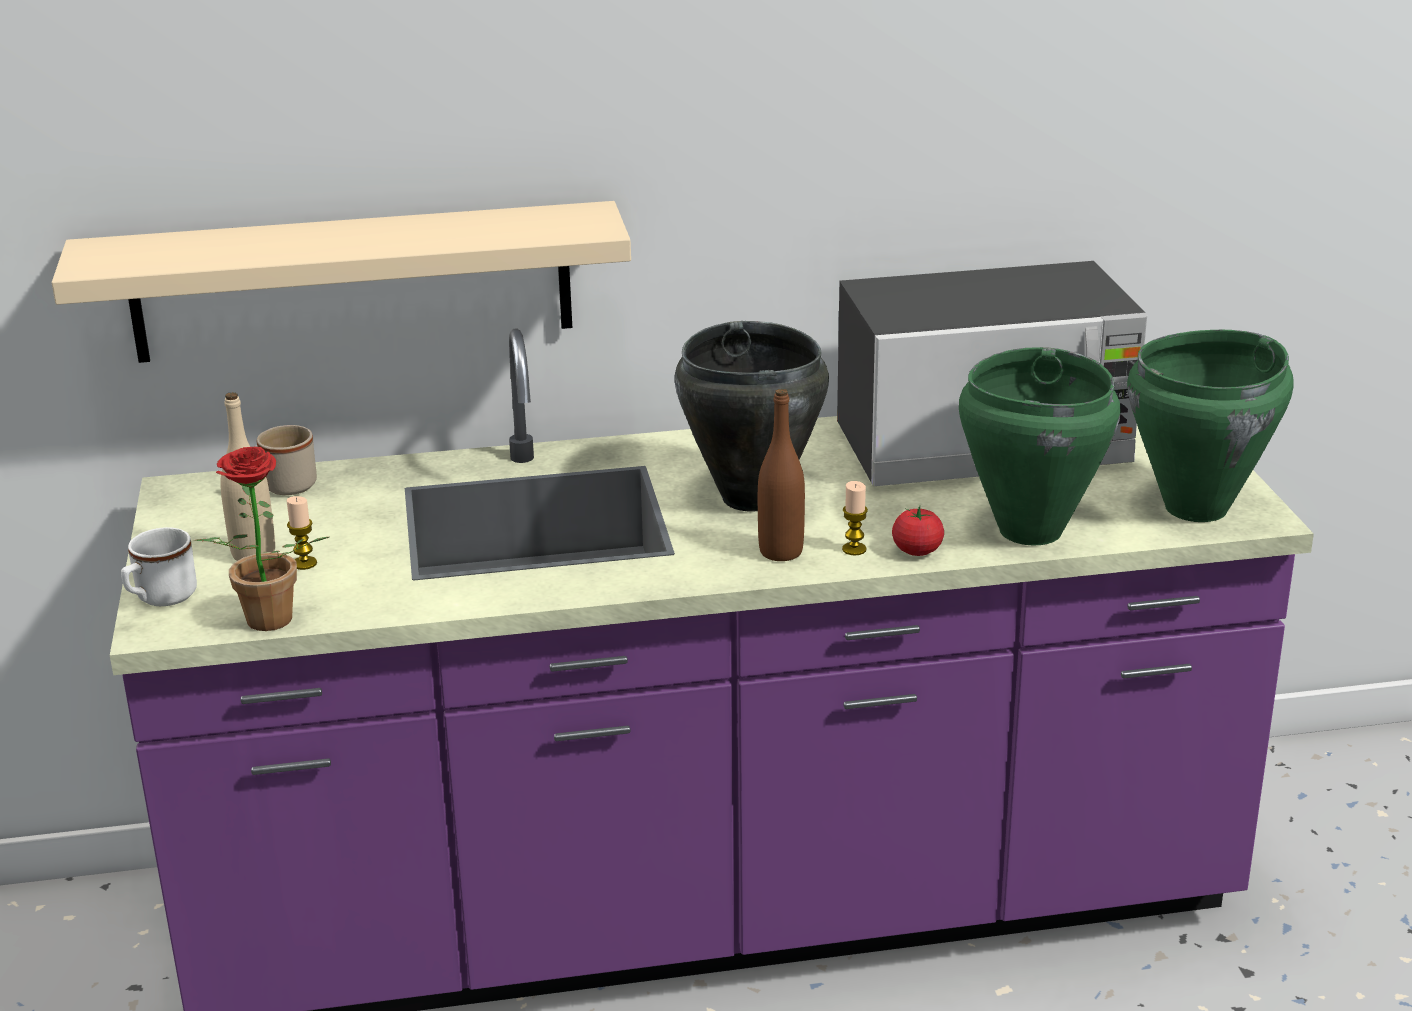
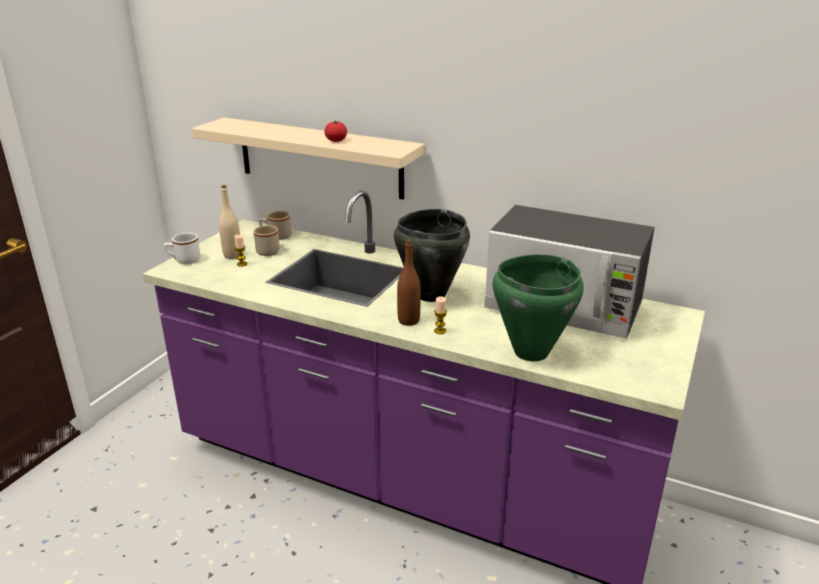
camera: 35 degrees right, 0 degrees up
potted plant [193,446,329,631] -> none
tomato [892,506,944,556] -> tomato moved to [324,120,347,142]
green cooking pot [1127,330,1294,522] -> none
none -> beige mug [253,225,280,256]

